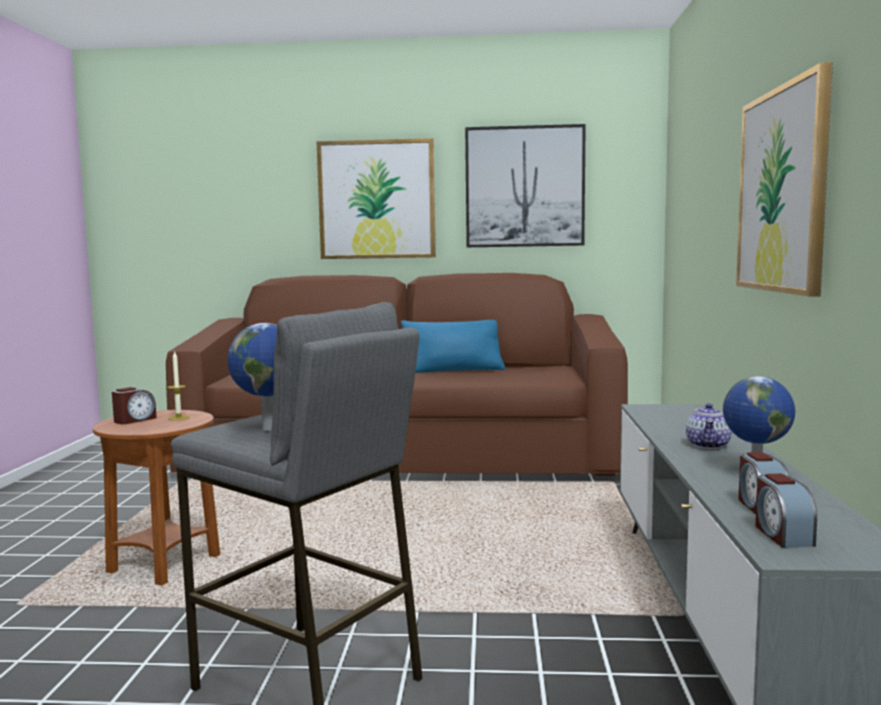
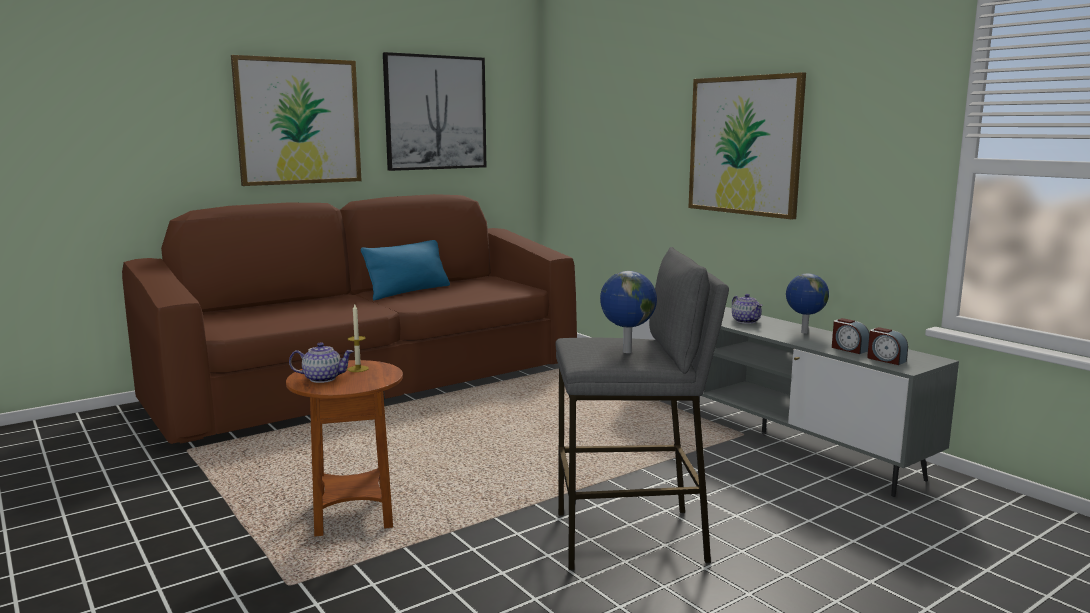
camera: 40 degrees left, 5 degrees up
alarm clock [112,387,157,424] -> teapot [289,342,354,383]

